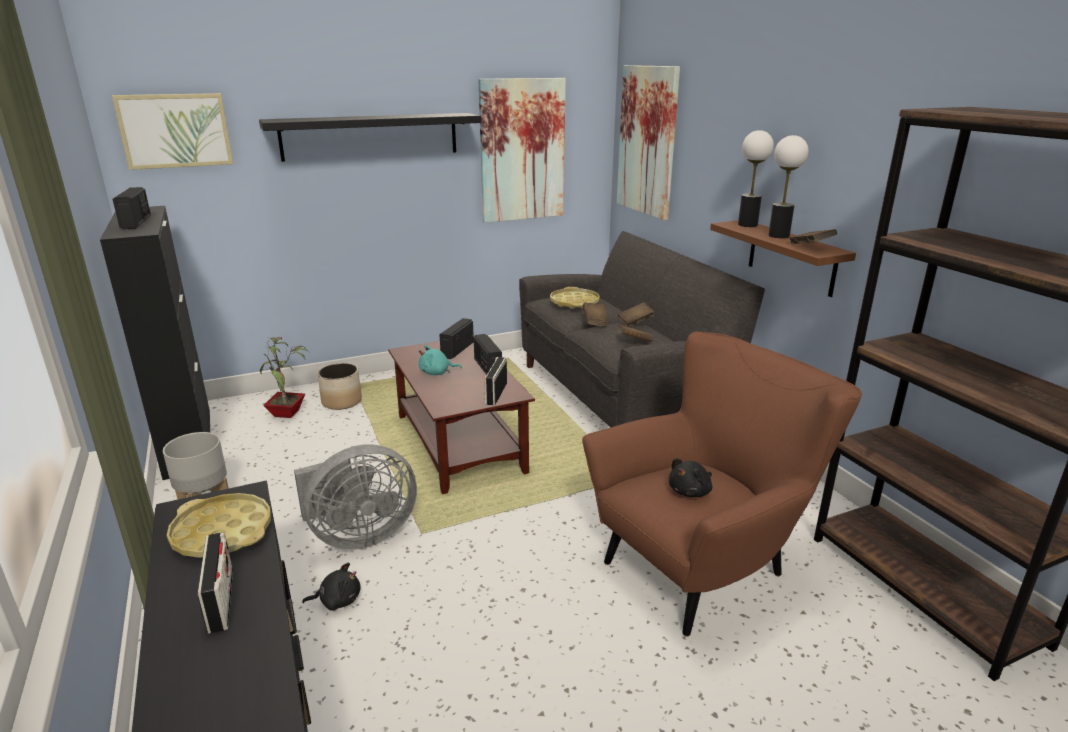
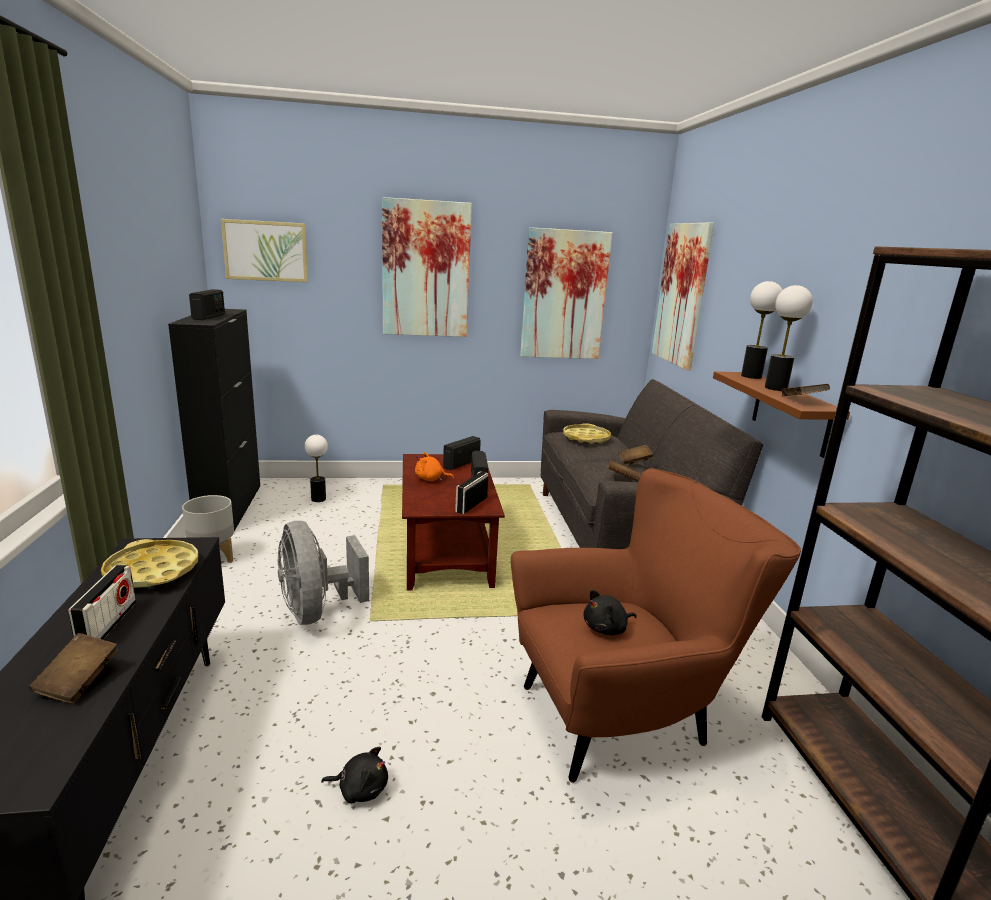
camera: 15 degrees right, 5 degrees down
black shelf [259,113,481,162] -> picture [382,197,472,337]
potted plant [260,337,310,418] -> table lamp [305,435,328,502]
grey fan [294,444,417,550] -> grey fan turned 75 degrees clockwise [278,521,369,625]
black plush toy [302,563,360,611] -> black plush toy moved to [321,747,388,804]
planter [318,363,362,410] -> none
turquoise plush toy [419,345,462,375] -> orange plush toy [415,452,454,481]
brown book [583,303,609,326] -> brown book moved to [29,633,118,703]

